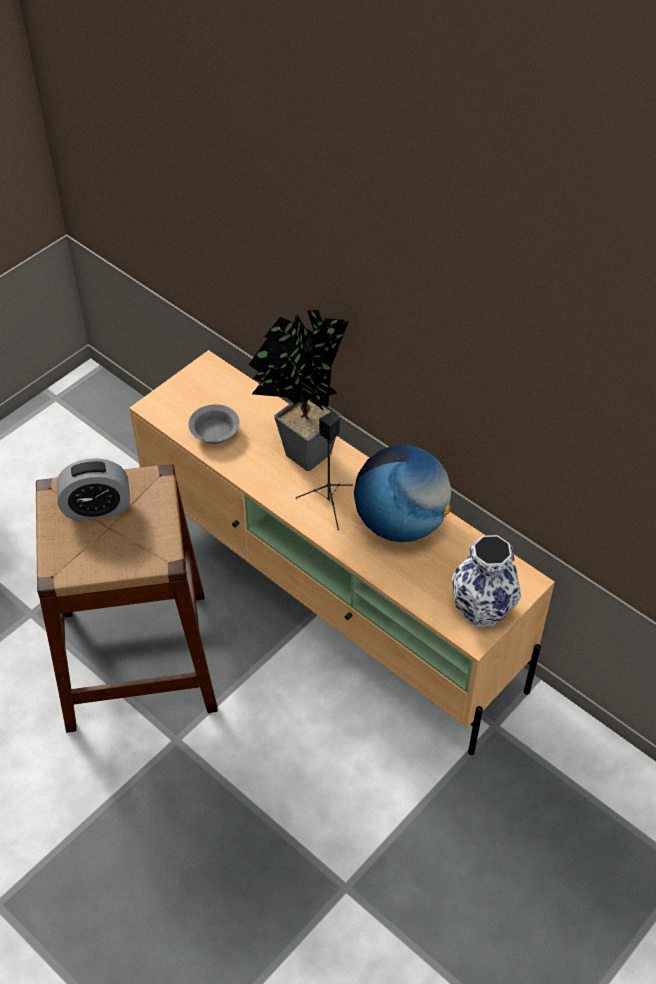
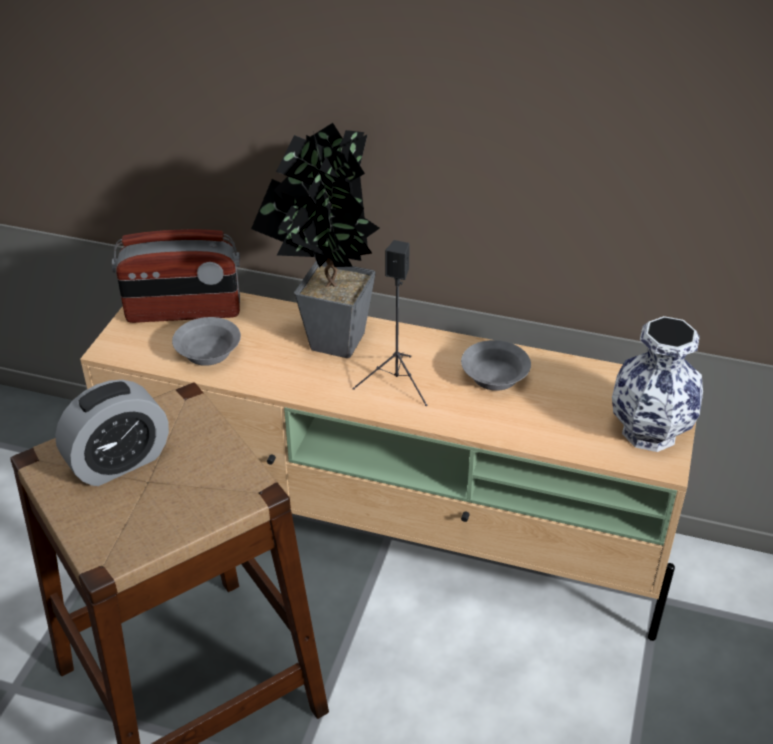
camera: 25 degrees left, 10 degrees down
globe [354,445,451,542] -> grey bowl [461,340,531,391]
none -> radio [112,229,240,323]

